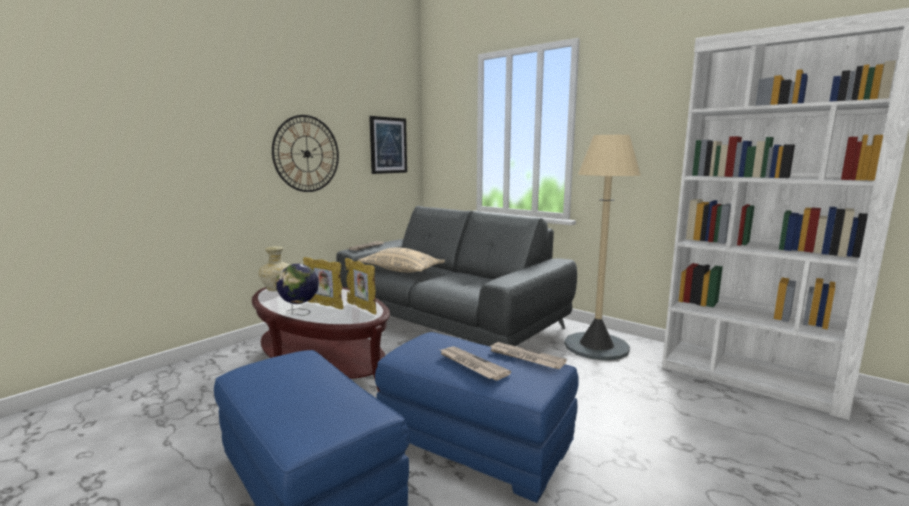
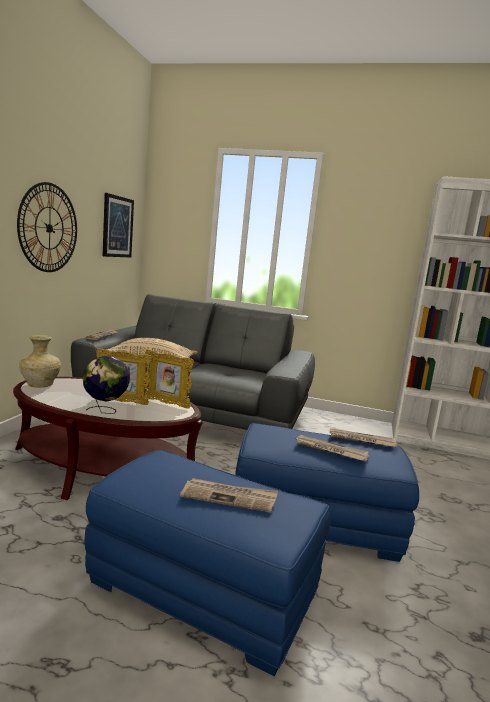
camera: 25 degrees left, 0 degrees up
beige floor lamp [564,135,641,361] -> none
none -> newspaper [180,478,278,513]

